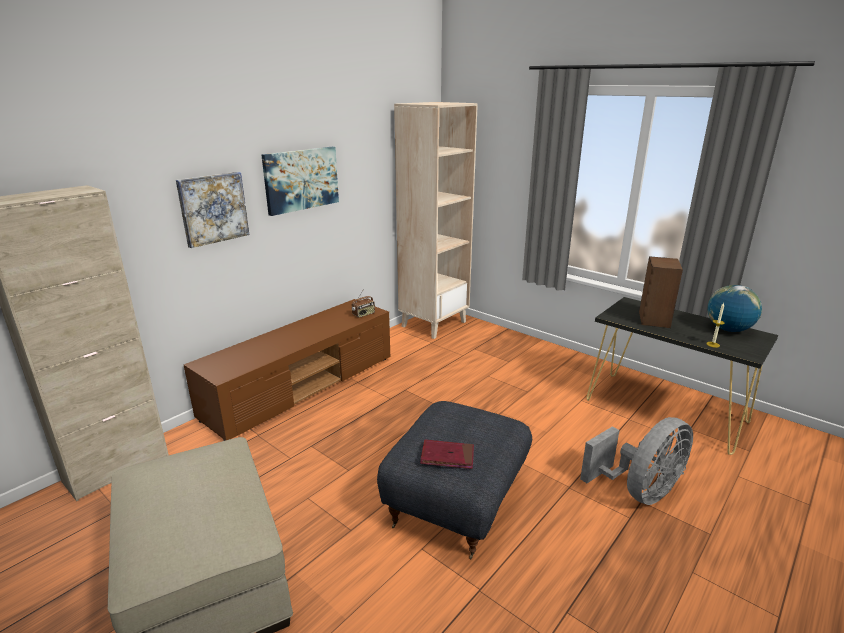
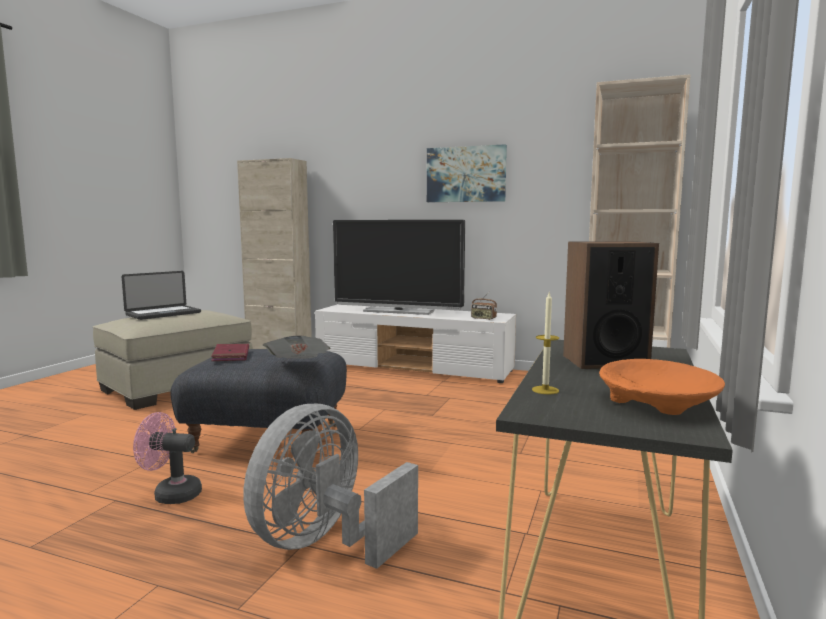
camera: 70 degrees right, 15 degrees down
picture [176,172,249,248] -> none
brown tv stand [184,299,390,441] -> white tv stand [315,304,516,383]
grey fan [580,417,693,505] -> grey fan turned 90 degrees clockwise [243,404,418,569]
globe [707,285,762,332] -> orange bowl [599,359,725,415]
none -> laptop [122,271,201,320]
none -> pink fan [133,412,202,504]
none -> newspaper [263,335,330,359]
none -> television [333,220,465,315]

